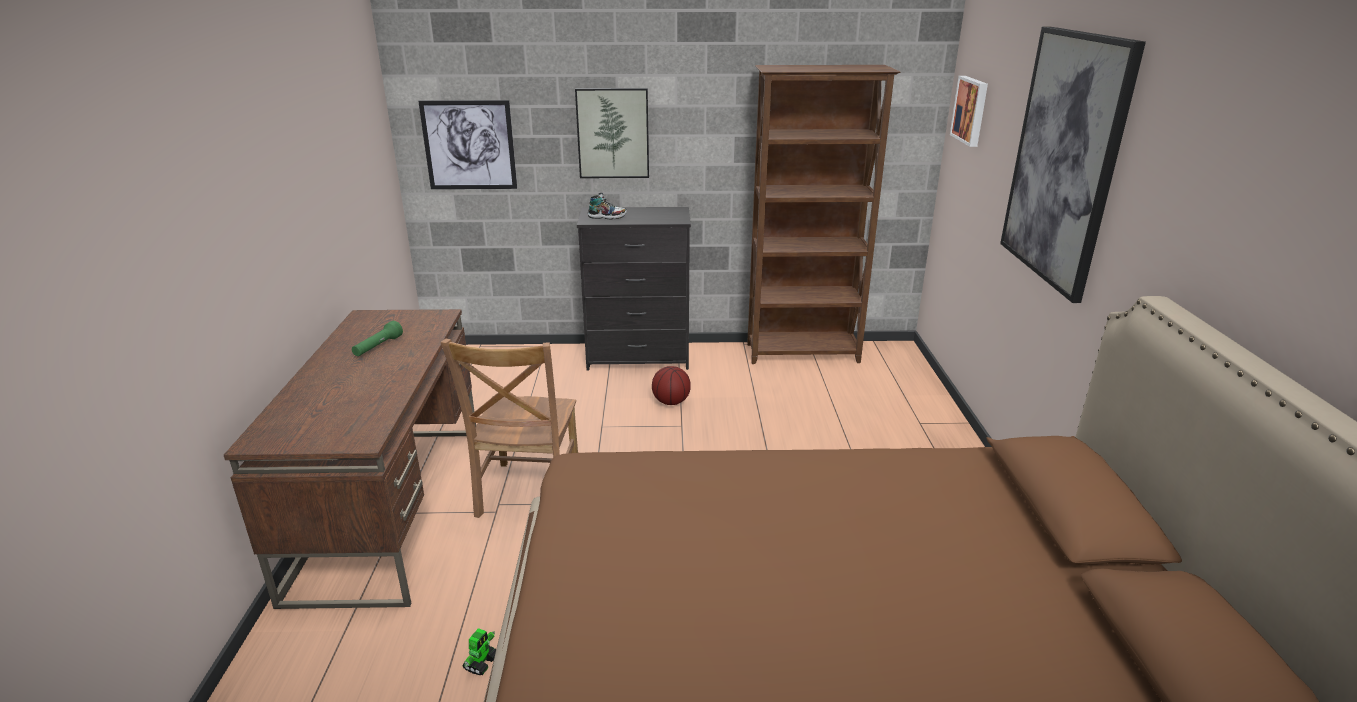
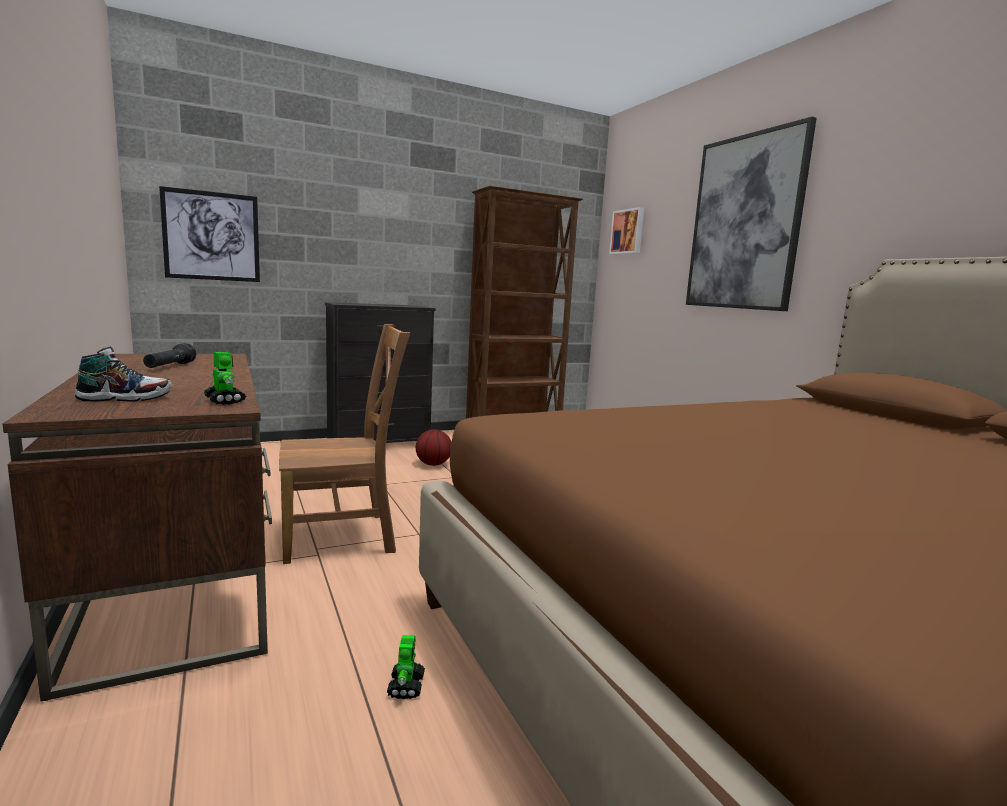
camera: 25 degrees left, 15 degrees down
green flashlight [352,321,403,356] -> black flashlight [143,343,196,368]
brown chair [440,339,578,518] -> brown chair turned 90 degrees counterclockwise [279,324,410,564]
picture [575,88,649,178] -> none
shoe [588,192,627,220] -> shoe moved to [75,346,172,402]
none -> toy robot [204,352,246,405]

